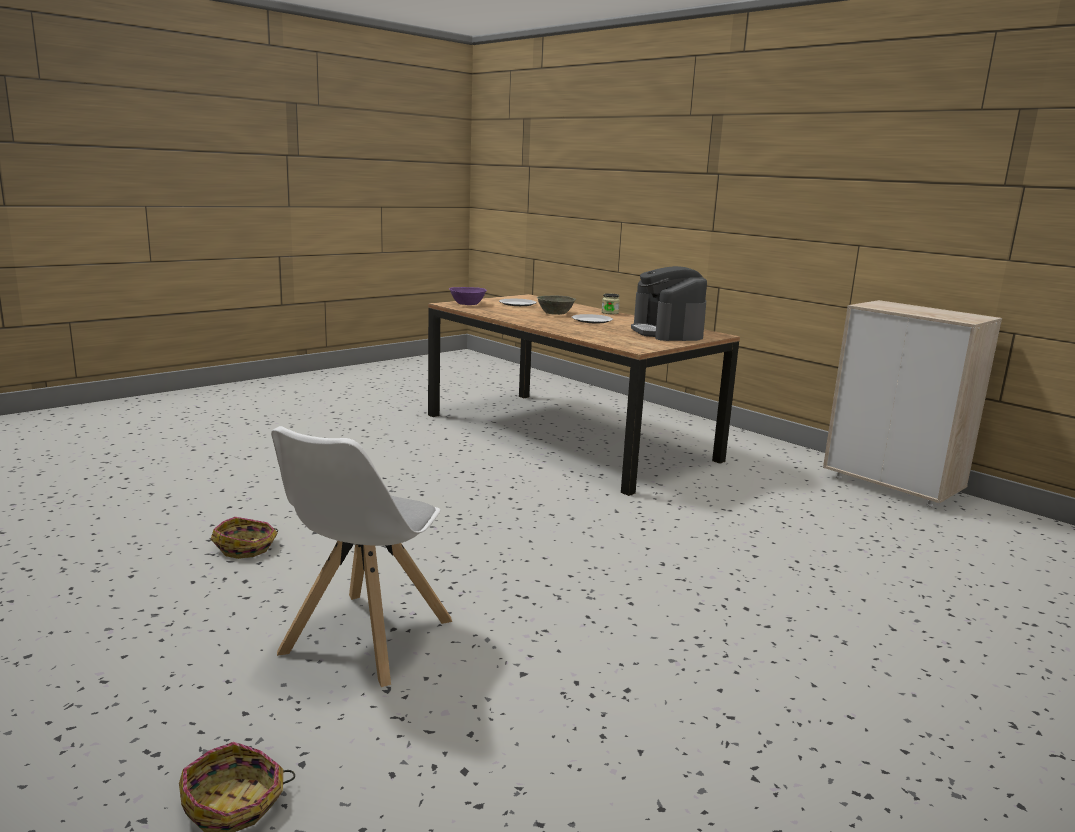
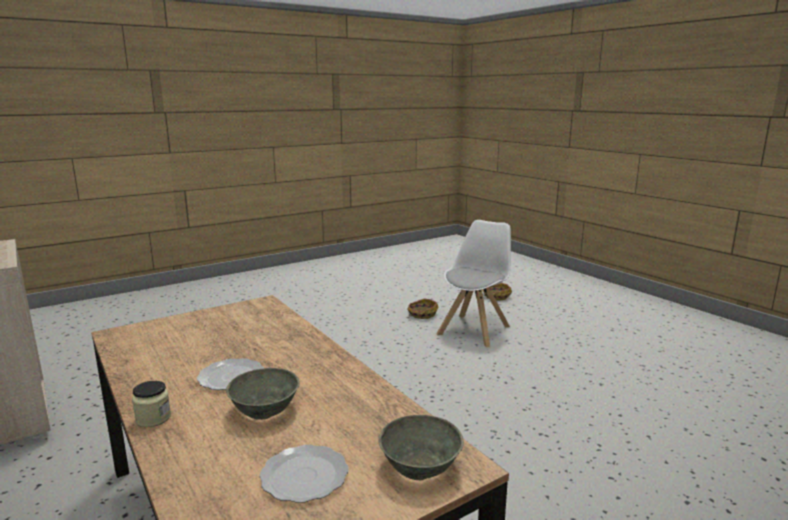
camera: 170 degrees left, 0 degrees up
basket [211,517,278,559] -> basket moved to [407,298,439,319]
purple bowl [449,287,487,305] -> grey bowl [378,415,464,480]
coffee machine [631,266,707,341] -> none

